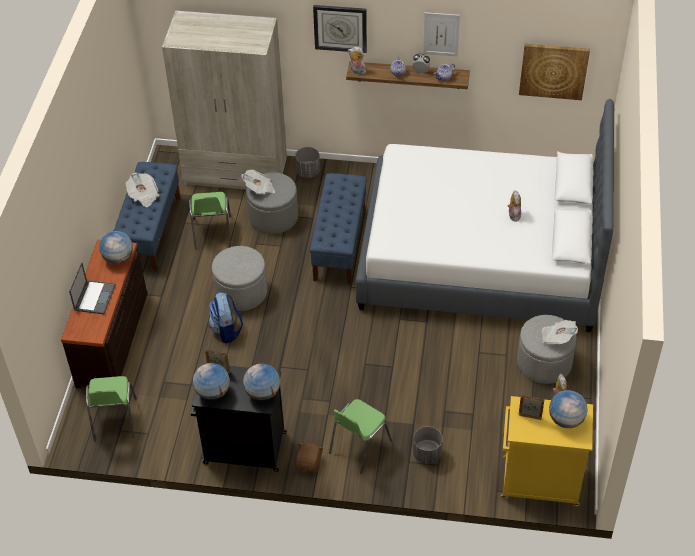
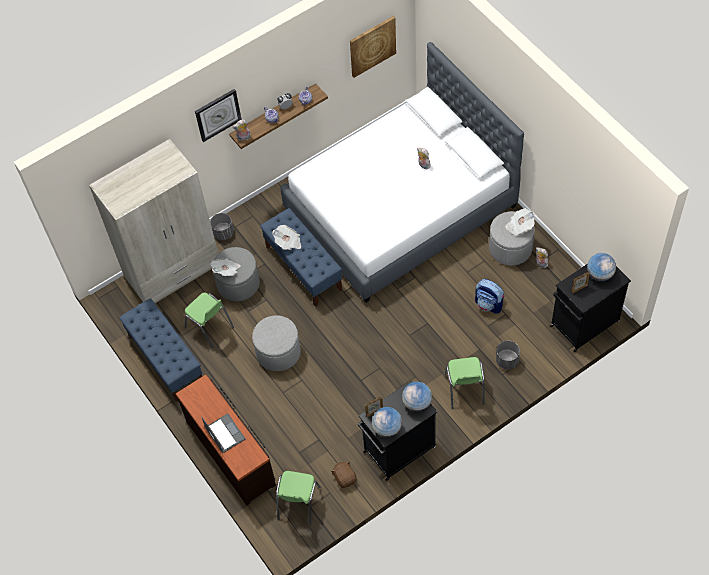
camera: 40 degrees left, 10 degrees up
green chair [86,376,137,441] -> green chair turned 60 degrees clockwise [276,471,321,525]
globe [99,231,133,264] -> none
newspaper [126,172,160,207] -> newspaper moved to [272,225,301,250]
backpack [209,292,243,344] -> backpack moved to [475,279,504,314]
brown plush toy [295,442,323,473] -> brown plush toy moved to [331,461,357,488]
picture [423,12,460,56] -> none
yellow cabinet [500,396,593,507] -> black cabinet [550,264,631,352]

